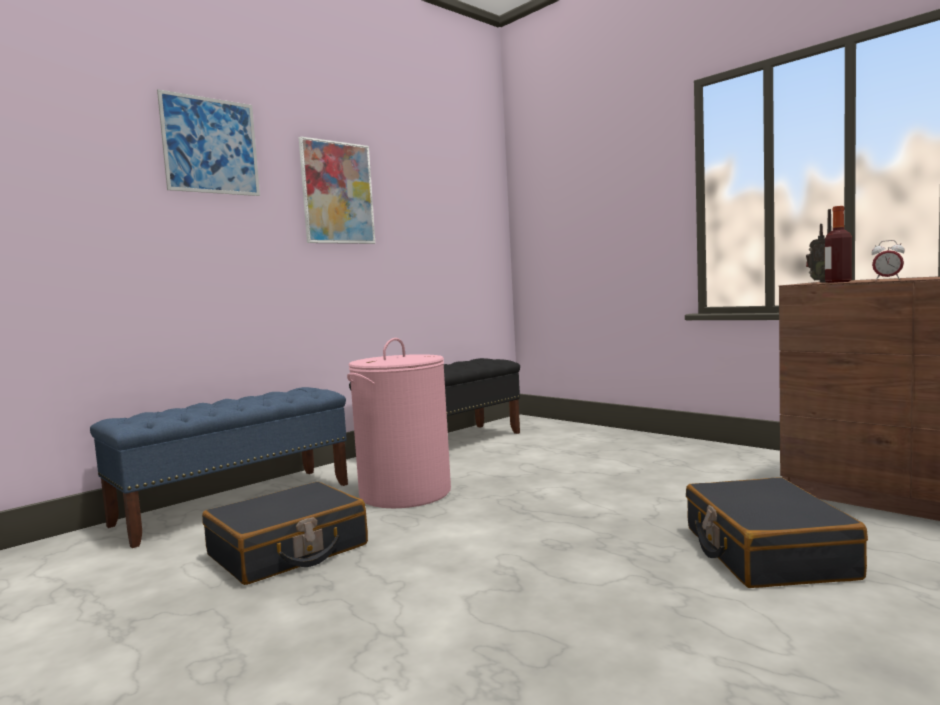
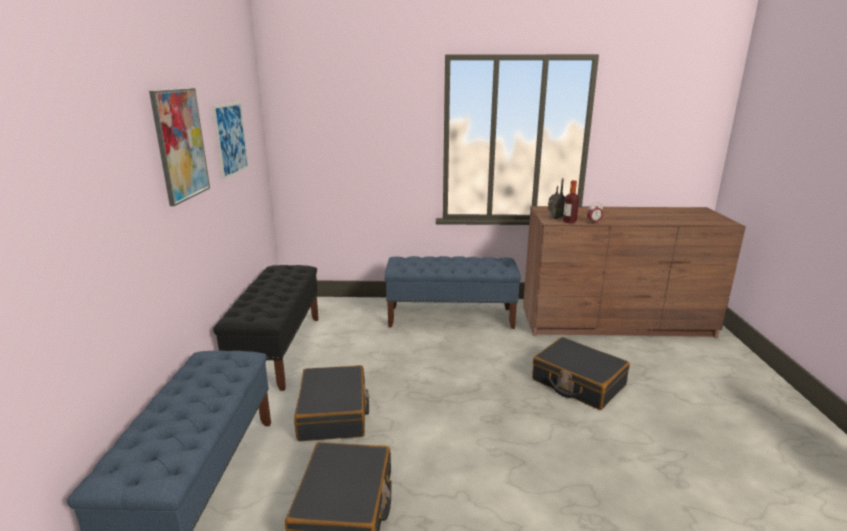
camera: 45 degrees left, 15 degrees up
picture [157,89,260,196] -> picture moved to [212,102,249,180]
pink laundry basket [347,338,451,508] -> black suitcase [294,365,369,441]
none -> blue bench [384,256,521,329]

